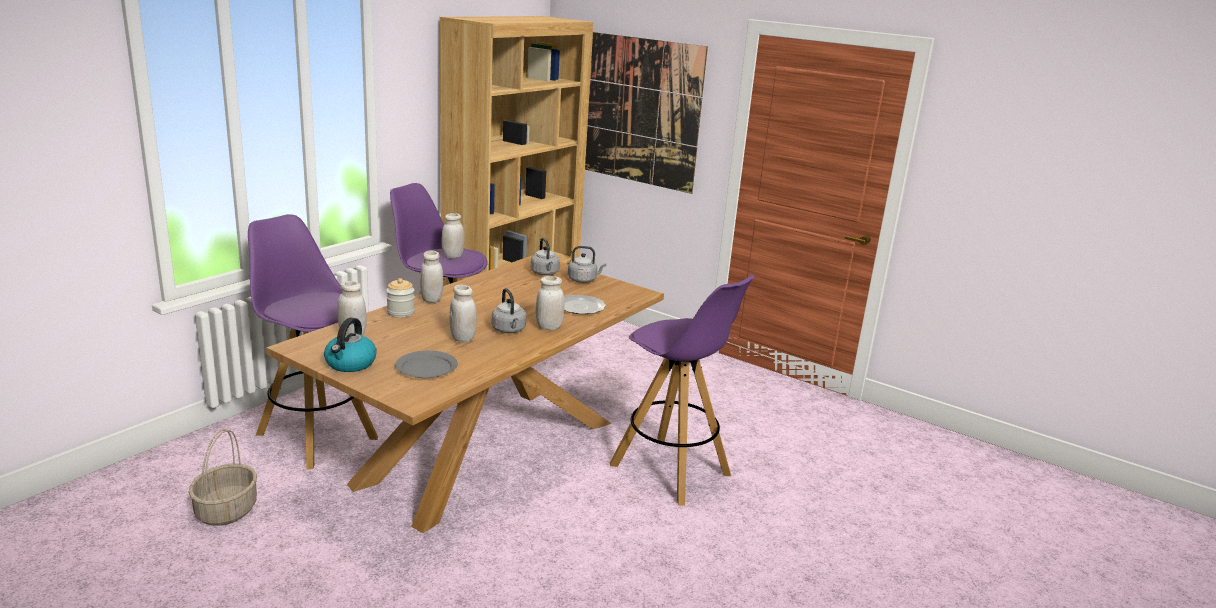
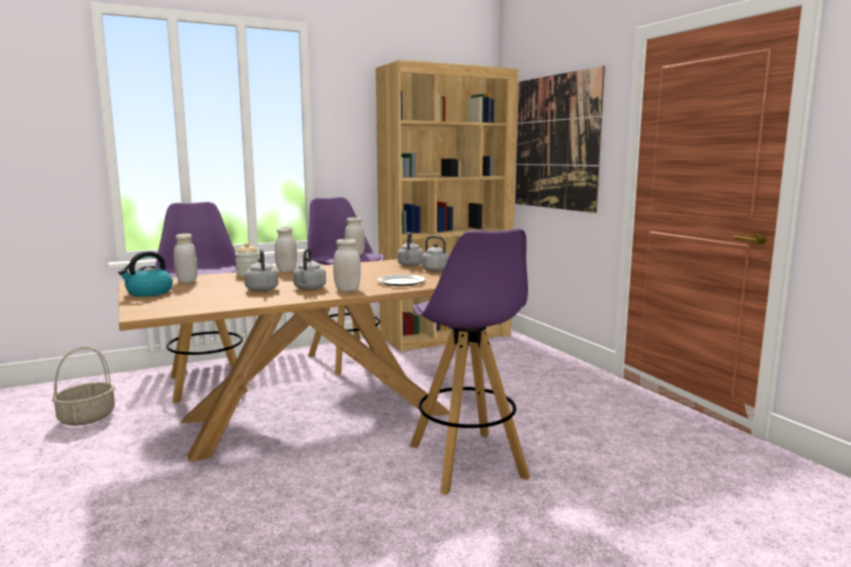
camera: 30 degrees right, 10 degrees down
grey plate [395,350,458,378] -> none
white jar [450,285,477,342] -> grey kettle [244,249,279,291]

